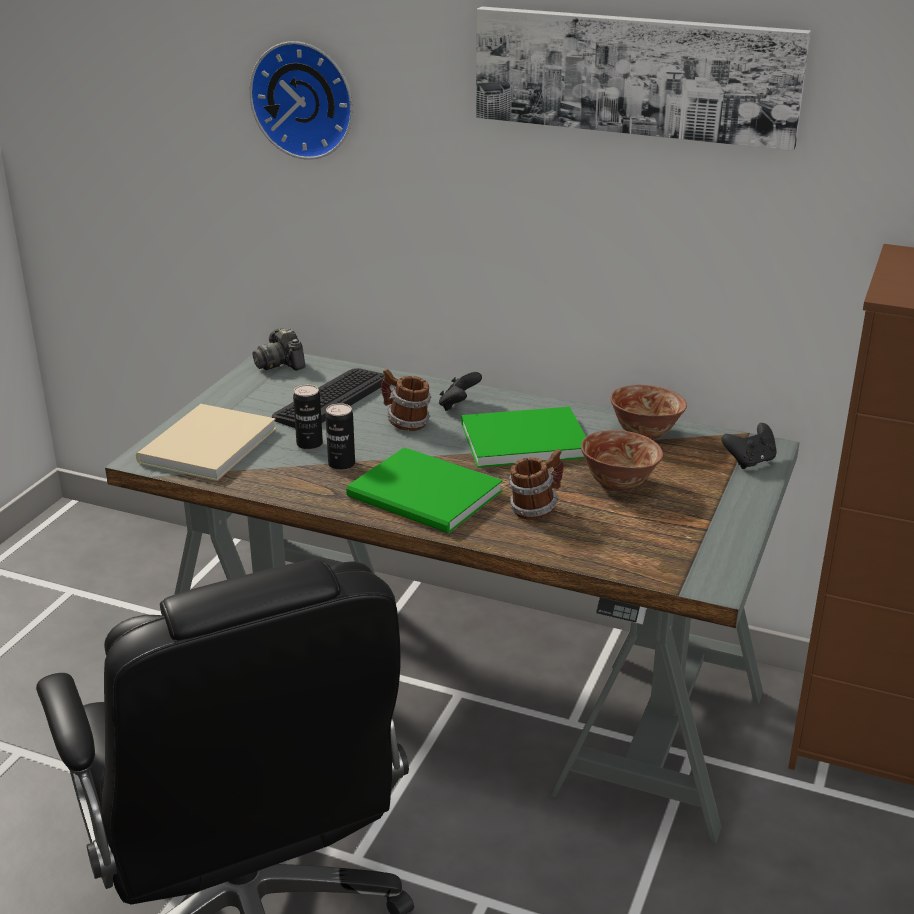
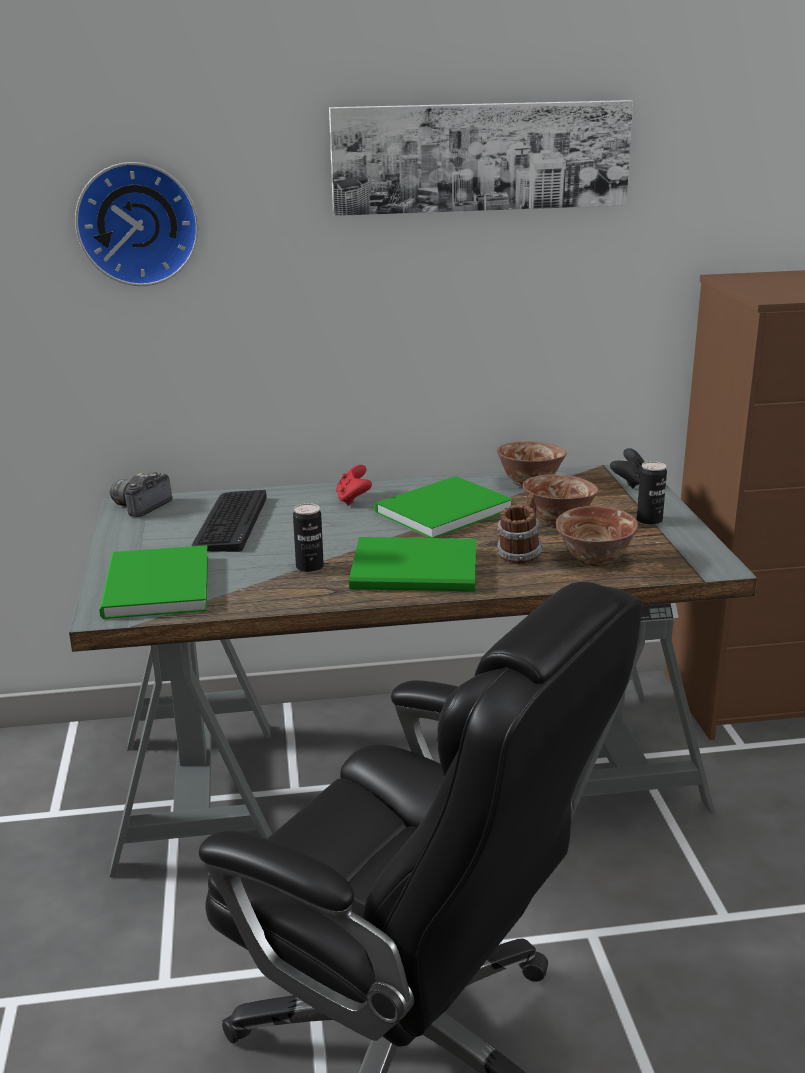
camera: 30 degrees left, 5 degrees down
beige book [136,404,276,481] -> green book [99,545,208,619]
camera [253,328,306,371] -> camera turned 90 degrees clockwise [110,472,172,517]
can [293,385,323,450] -> can moved to [637,461,667,525]
mug [381,369,431,431] -> none
black game controller [439,372,482,411] -> red game controller [336,465,372,506]
none -> bowl [556,506,638,567]

